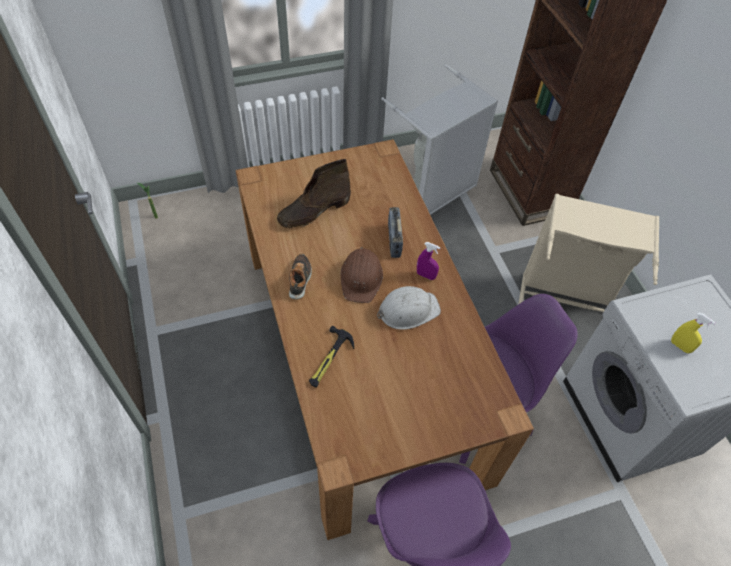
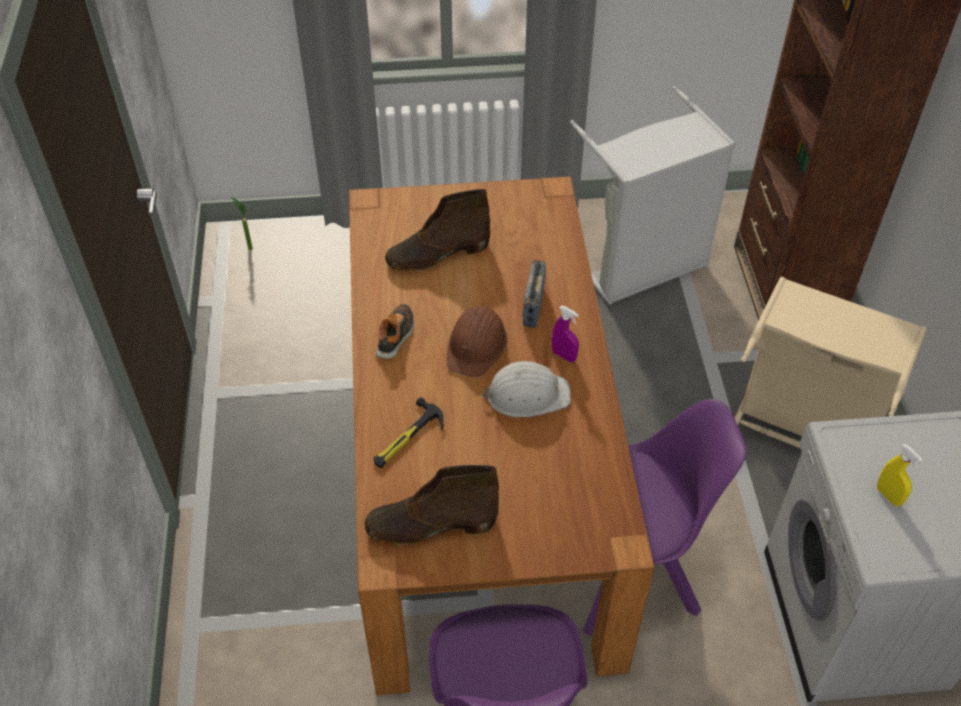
camera: 15 degrees right, 5 degrees down
none -> brown boot [365,465,499,545]

